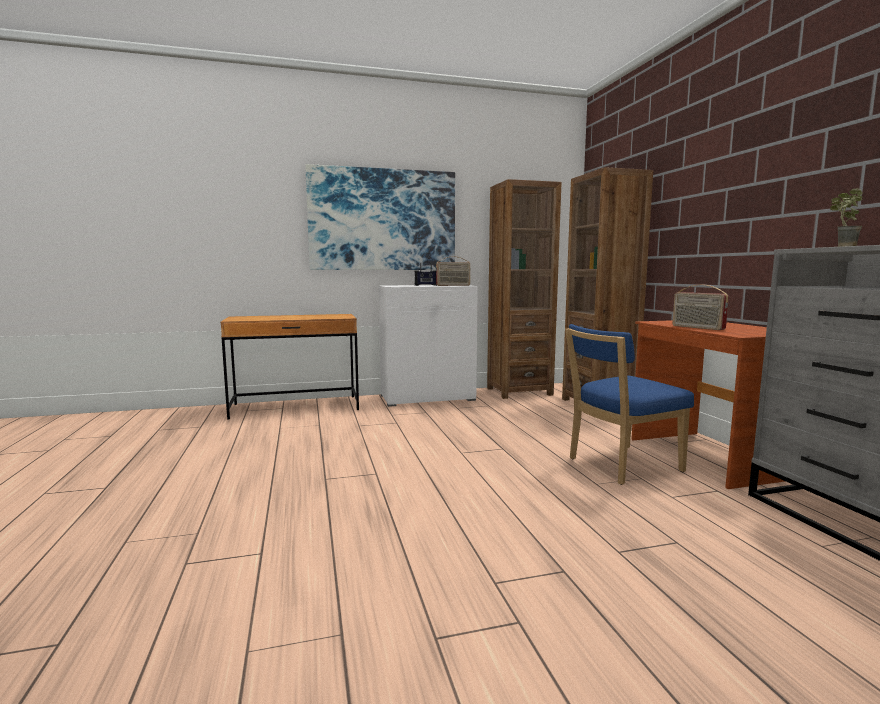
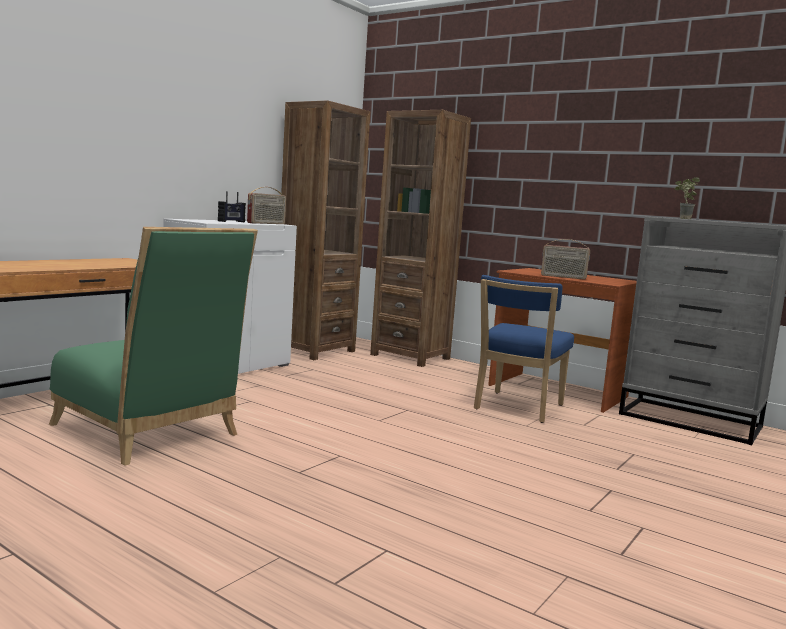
camera: 40 degrees left, 0 degrees up
picture [305,164,455,270] -> none
none -> green chair [49,227,258,466]

